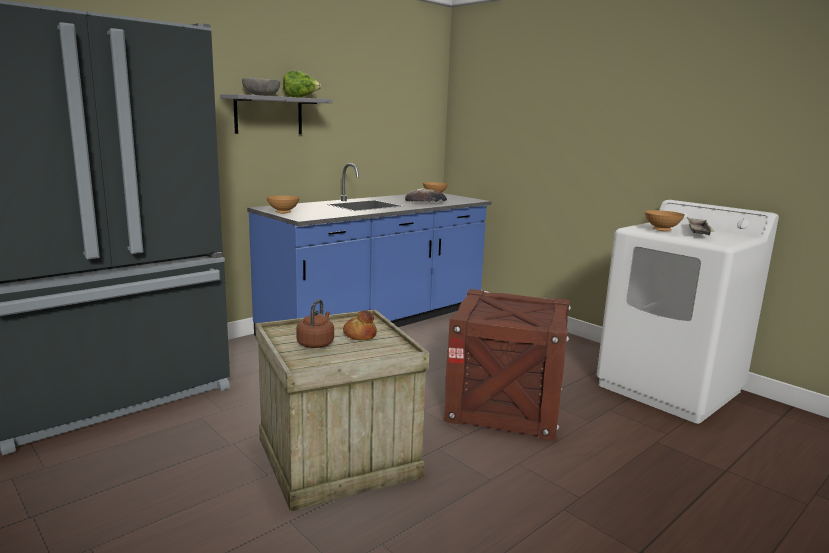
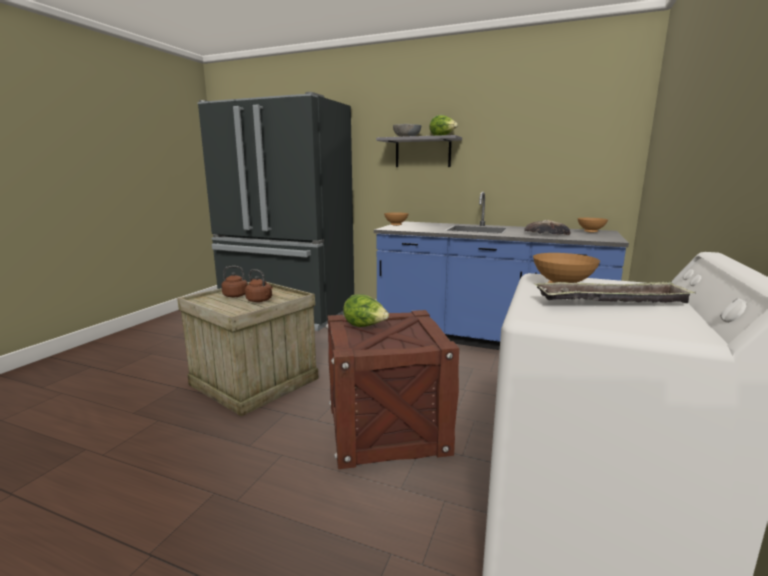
camera: 65 degrees right, 0 degrees up
bread [343,310,377,341] -> brown kettle [245,269,273,302]
none -> lettuce [343,294,389,327]

